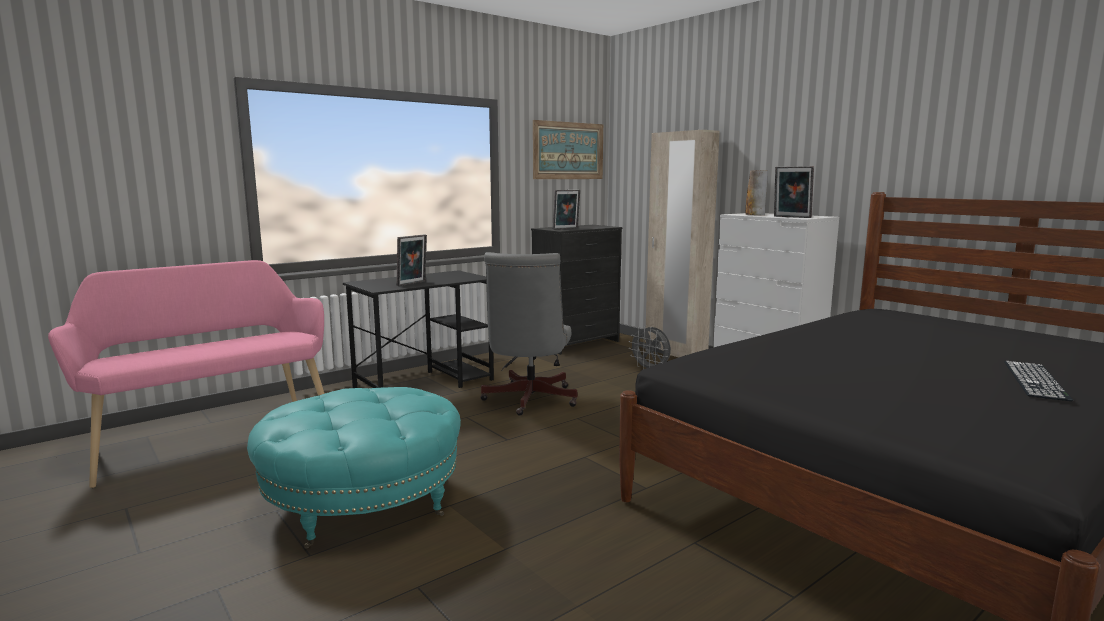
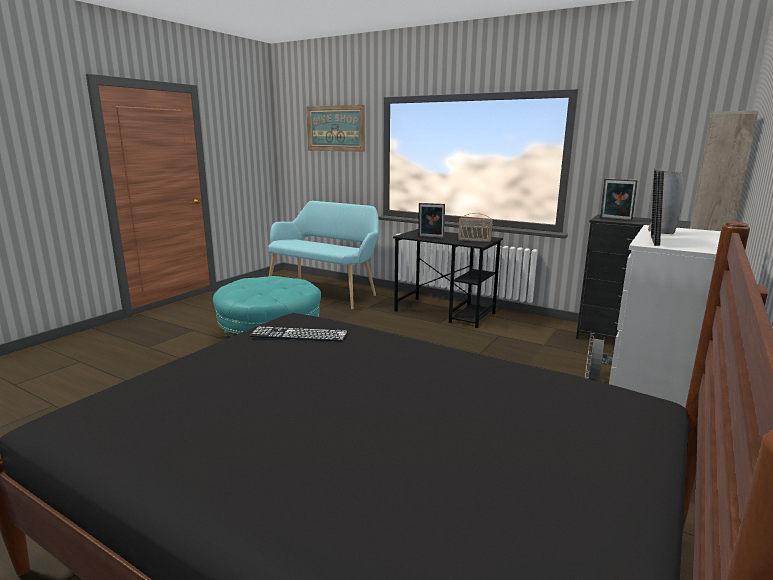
camera: 70 degrees right, 5 degrees up
pink bench [48,260,325,488] -> turquoise bench [268,201,379,310]
grey office chair [480,252,578,416] -> none
picture [533,120,603,179] -> picture moved to [306,105,365,152]
keyboard [1004,361,1073,401] -> keyboard moved to [250,326,348,341]
none -> radio [458,213,493,242]

